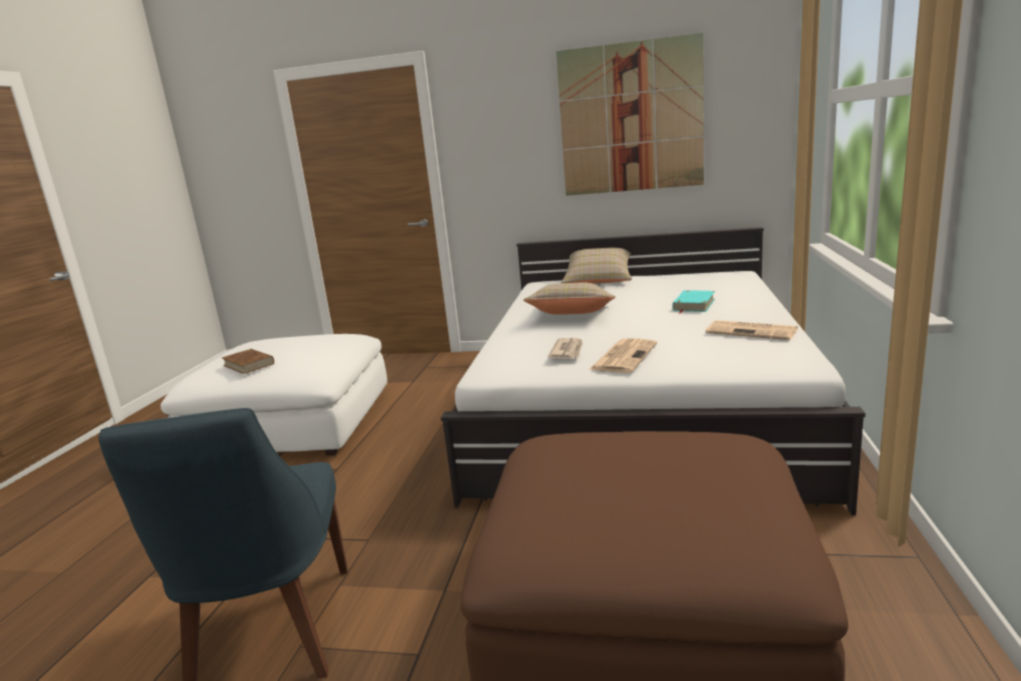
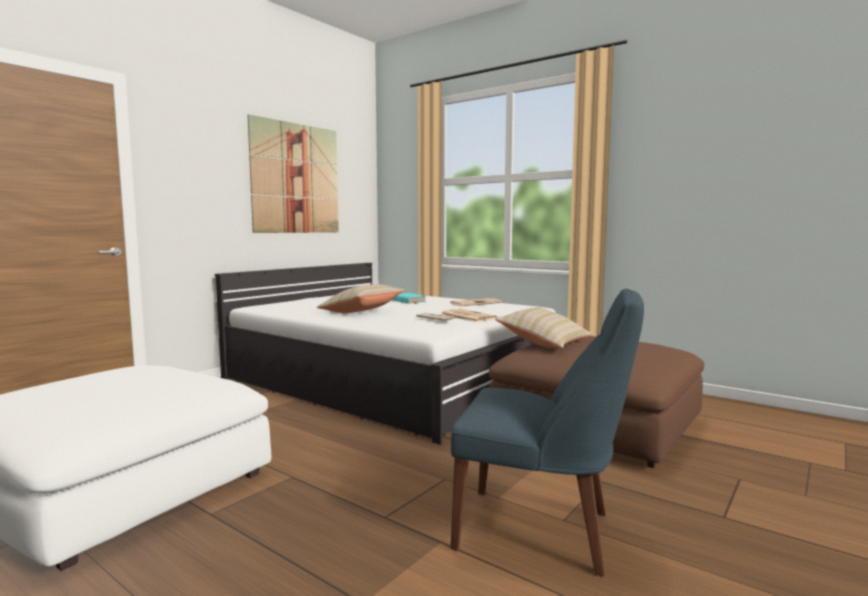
camera: 65 degrees left, 10 degrees down
brown book [222,349,274,374] -> none
beige pillow [561,248,632,284] -> beige pillow moved to [495,307,592,348]

